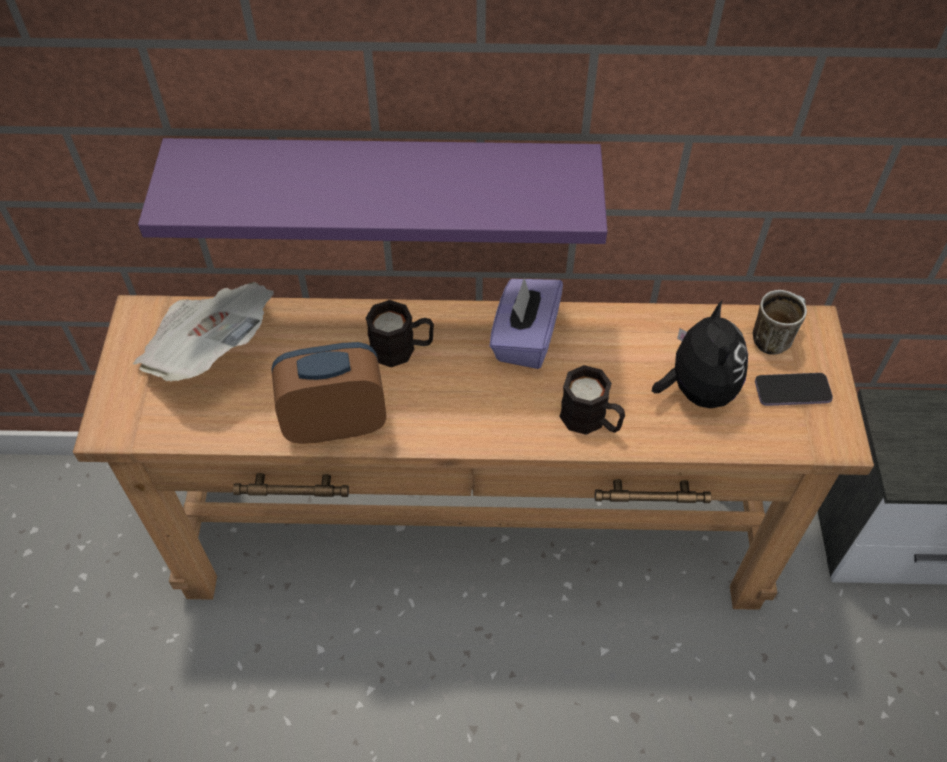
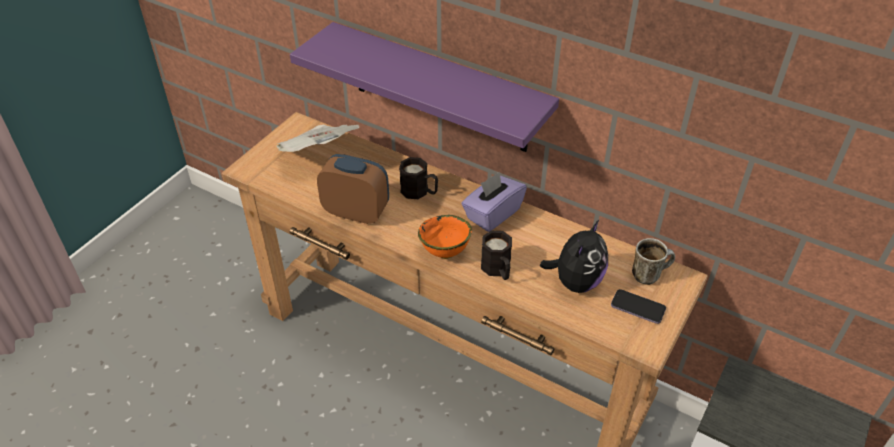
camera: 30 degrees right, 10 degrees down
none -> orange bowl [418,215,472,259]

